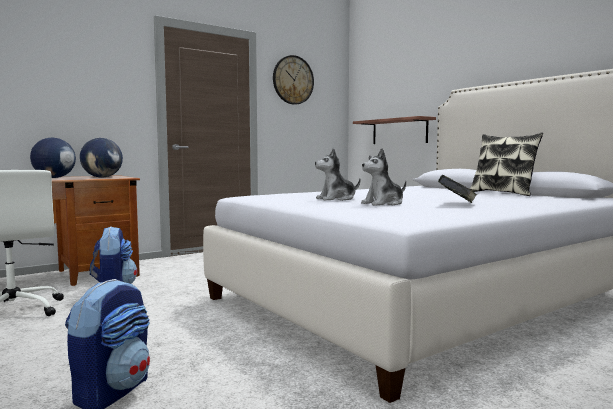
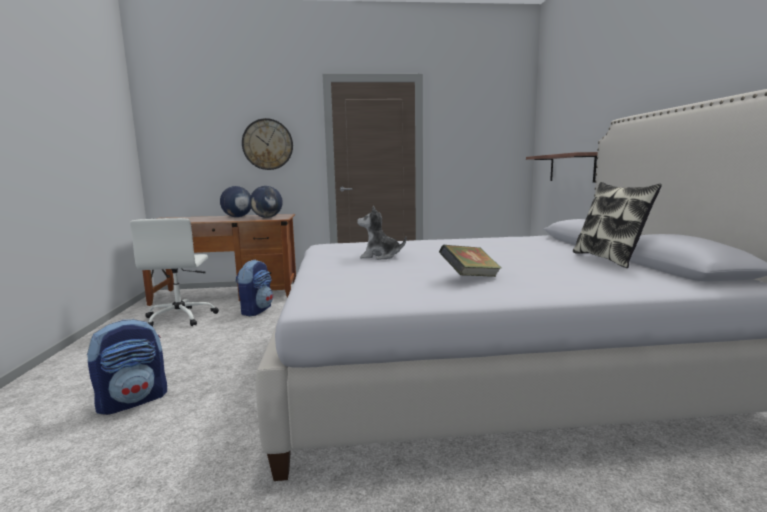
camera: 30 degrees right, 5 degrees up
wall clock [273,55,314,105] -> wall clock moved to [242,118,293,170]
plush toy [361,148,406,206] -> none

